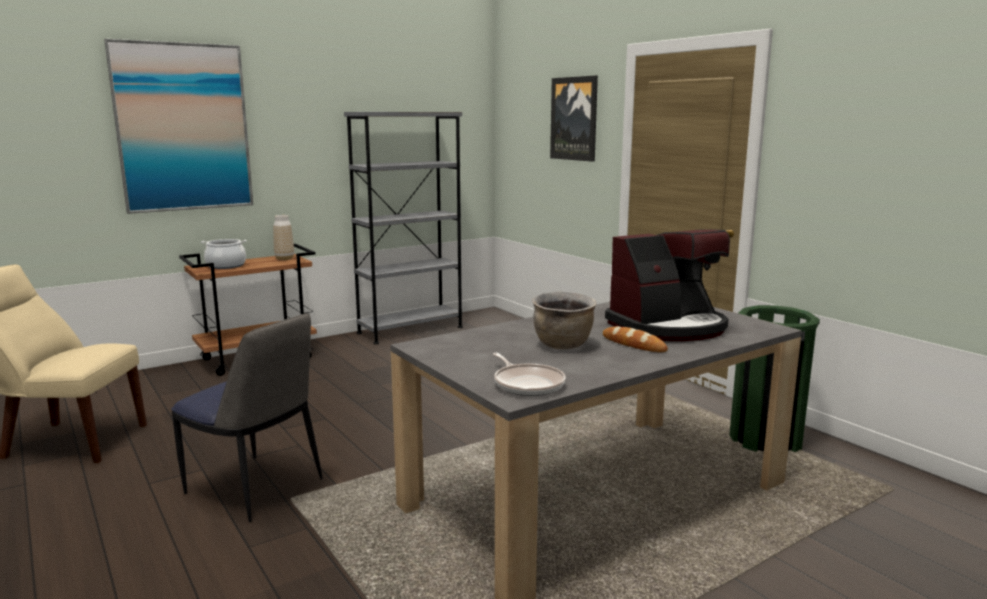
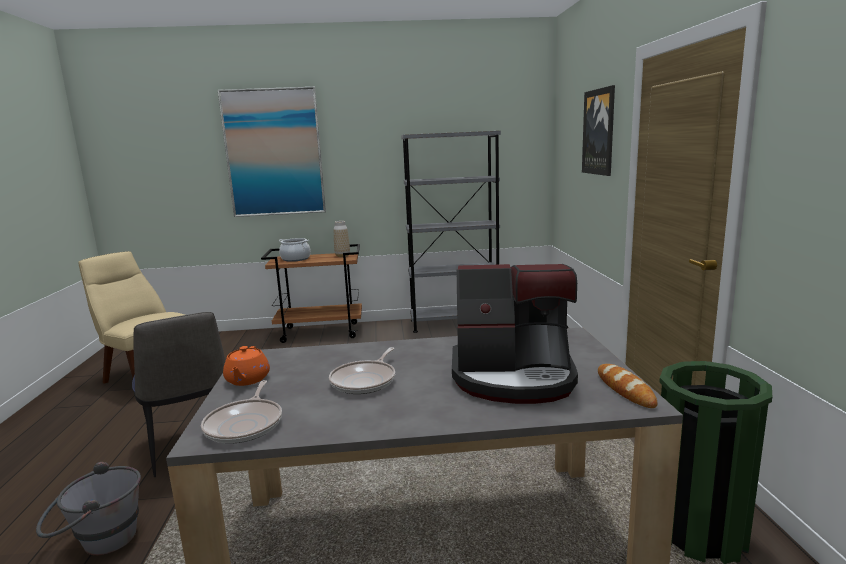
camera: 30 degrees right, 0 degrees up
brown cooking pot [532,291,597,349] -> frying pan [329,347,395,394]
bread [603,326,668,352] -> bread moved to [598,364,658,408]
none -> grey bucket [36,462,141,555]
none -> orange teapot [223,346,270,386]

